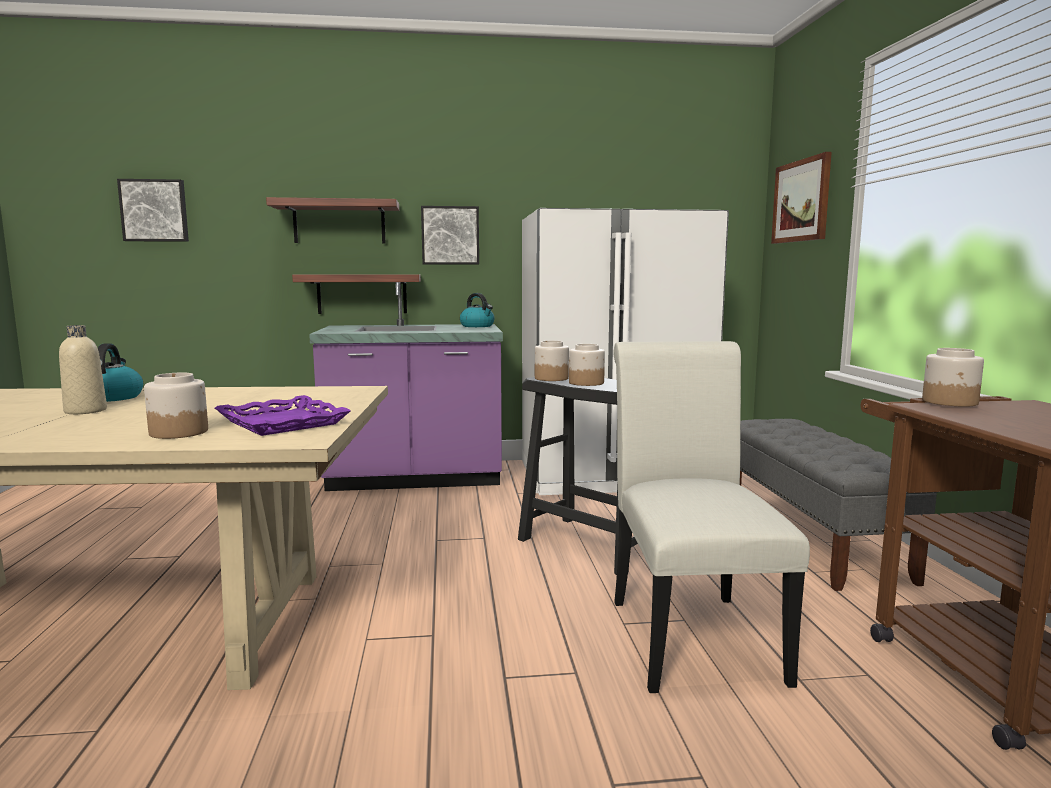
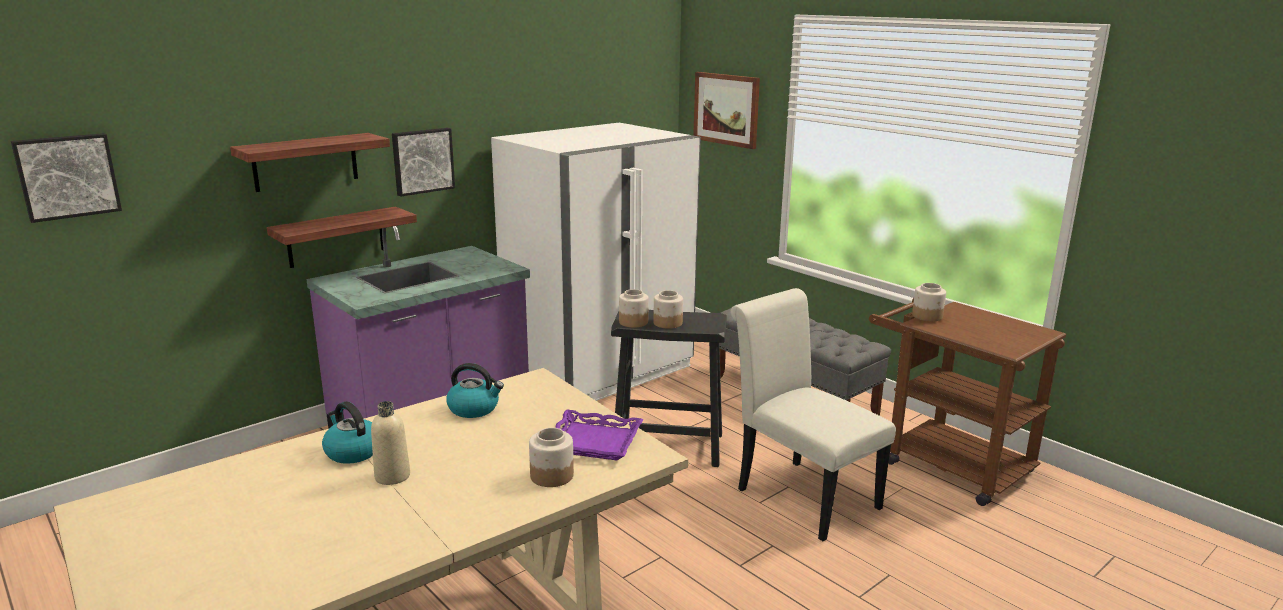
camera: 35 degrees left, 10 degrees up
kettle [460,293,495,327] -> kettle moved to [446,363,504,418]

